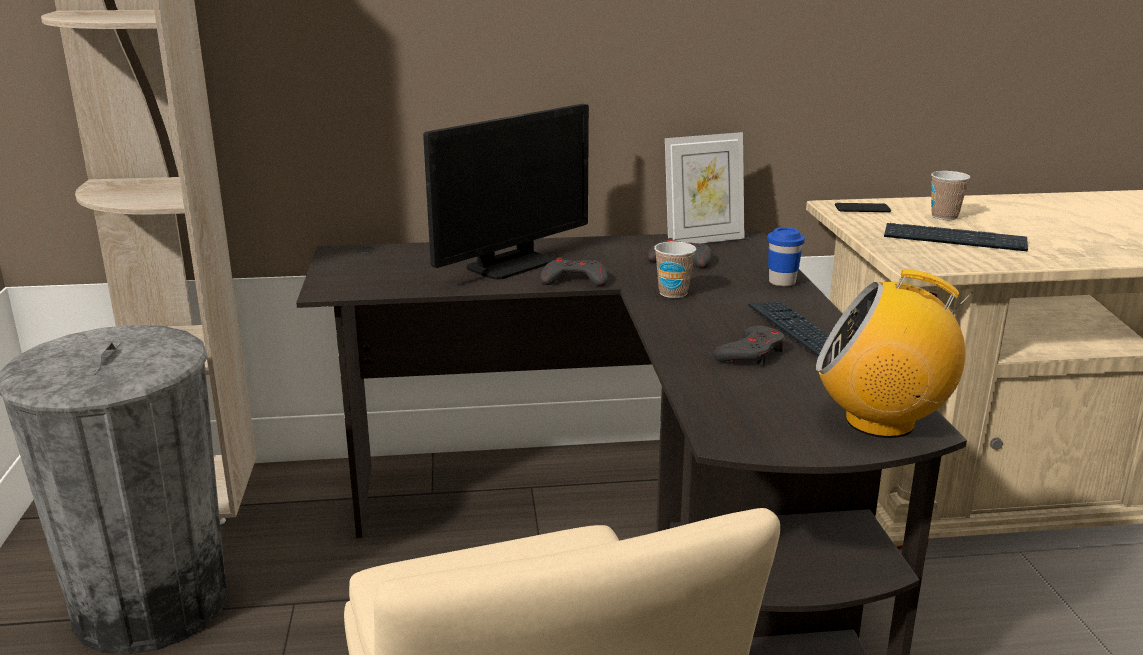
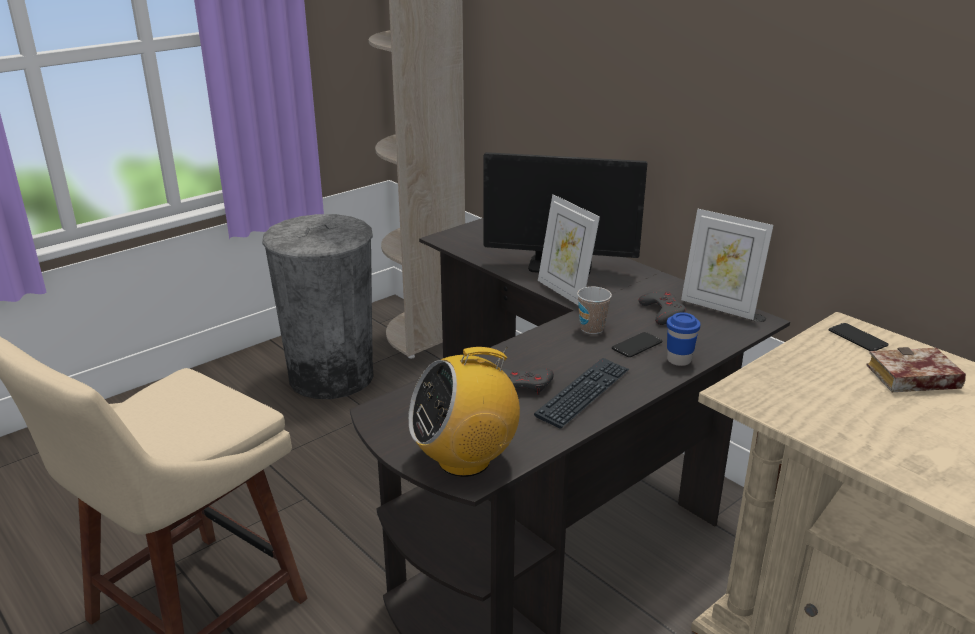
camera: 55 degrees right, 5 degrees up
grey game controller [540,257,608,286] -> picture frame [538,194,600,305]
radio [816,270,973,438] -> radio turned 90 degrees counterclockwise [408,347,520,477]
keyboard [884,223,1028,251] -> none
cup [931,171,970,220] -> book [867,347,966,392]
none -> phone [612,332,662,357]

